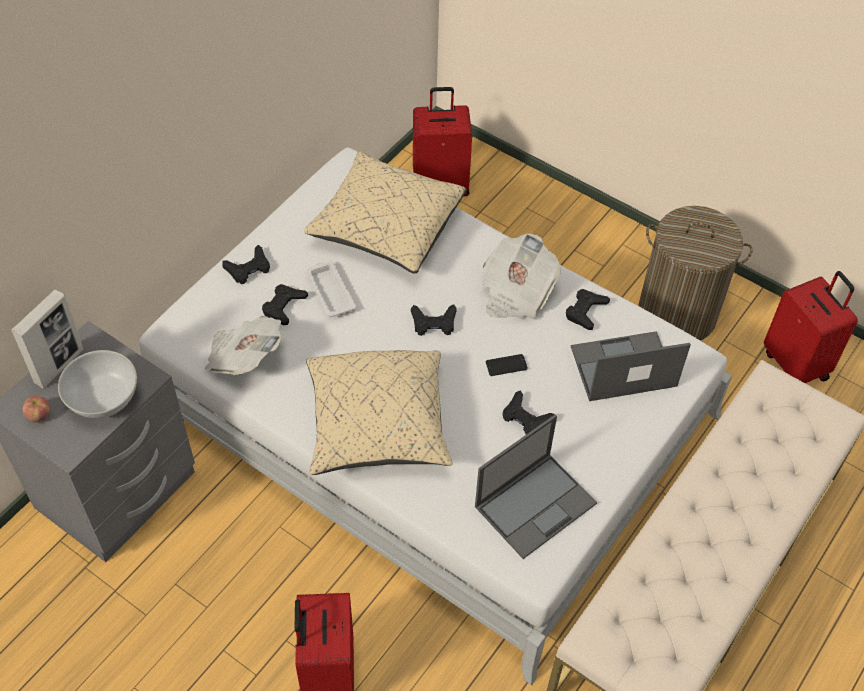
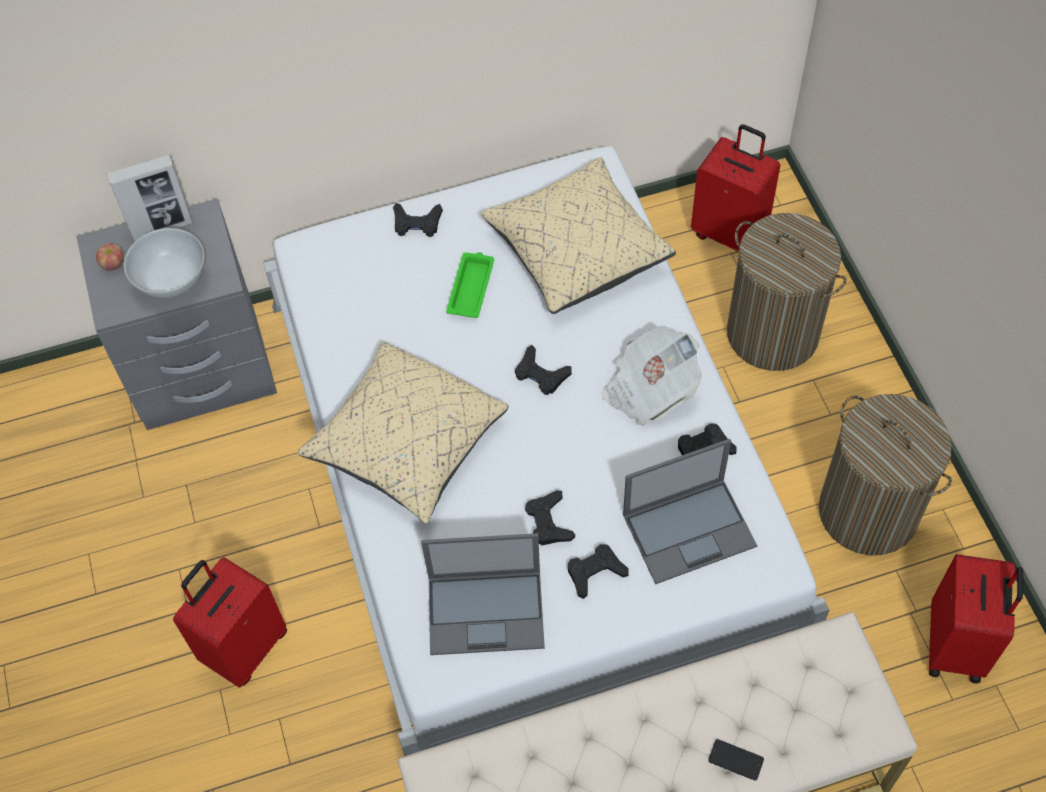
camera: 40 degrees right, 5 degrees up
newspaper [205,316,281,375] -> none
black game controller [262,284,308,325] -> black game controller moved to [568,544,629,599]
white tray [306,261,356,317] -> green tray [446,252,494,318]
phone [486,354,528,376] -> phone moved to [708,739,764,781]
laptop [571,331,691,401] -> laptop turned 135 degrees clockwise [623,439,757,584]
none -> laundry basket [727,213,847,371]

